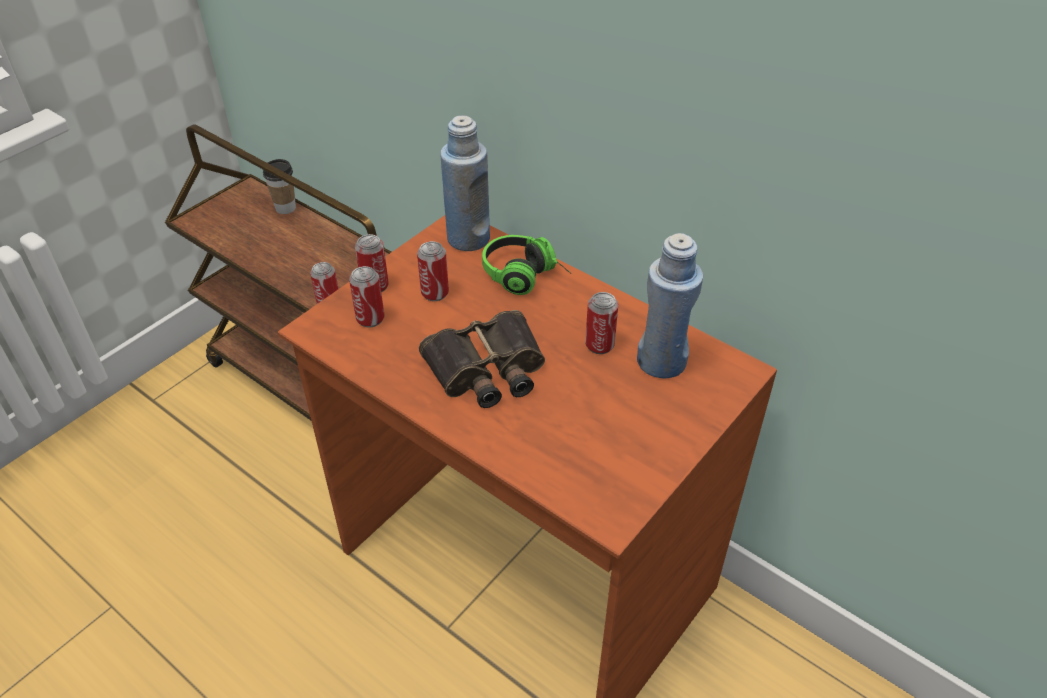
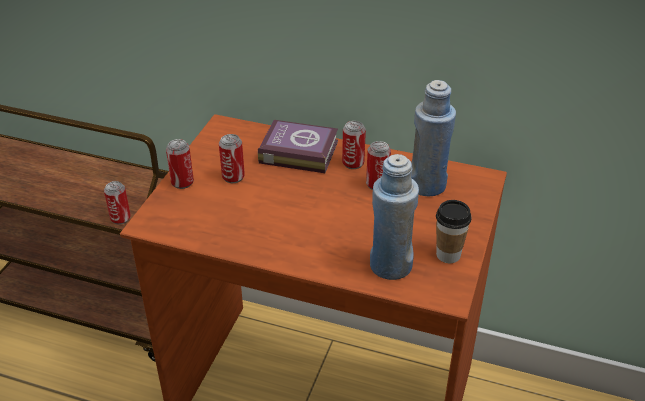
camera: 20 degrees left, 5 degrees down
cup [263,159,296,214] -> cup moved to [436,200,472,263]
can [349,266,385,327] -> can moved to [342,121,366,169]
binoculars [419,310,545,408] -> none
blue bottle [440,116,490,251] -> blue bottle moved to [370,154,419,280]
headphones [482,235,571,295] -> book [258,120,338,173]

